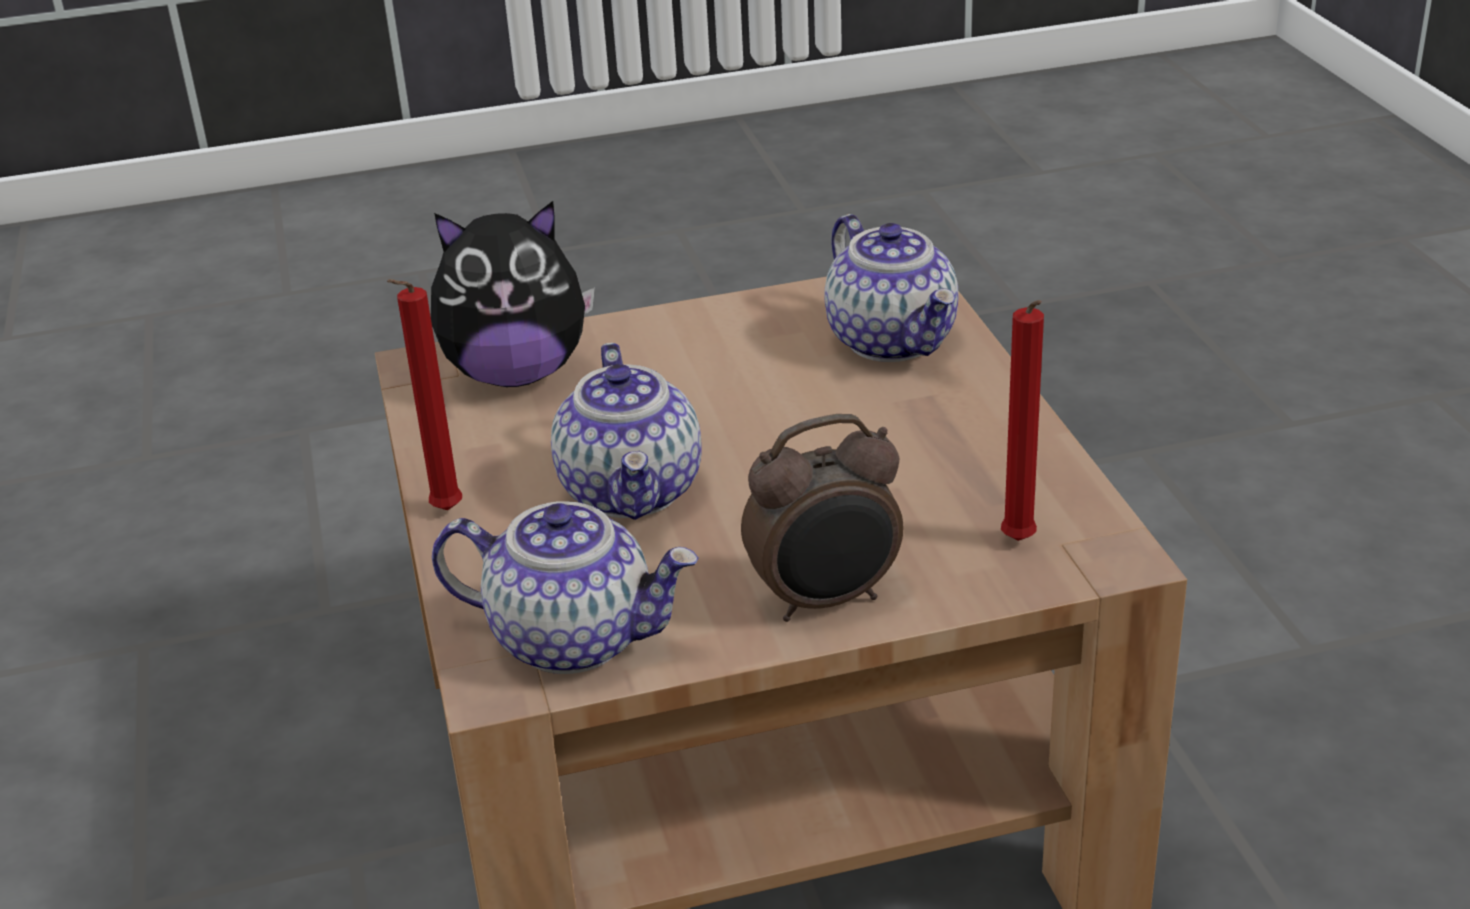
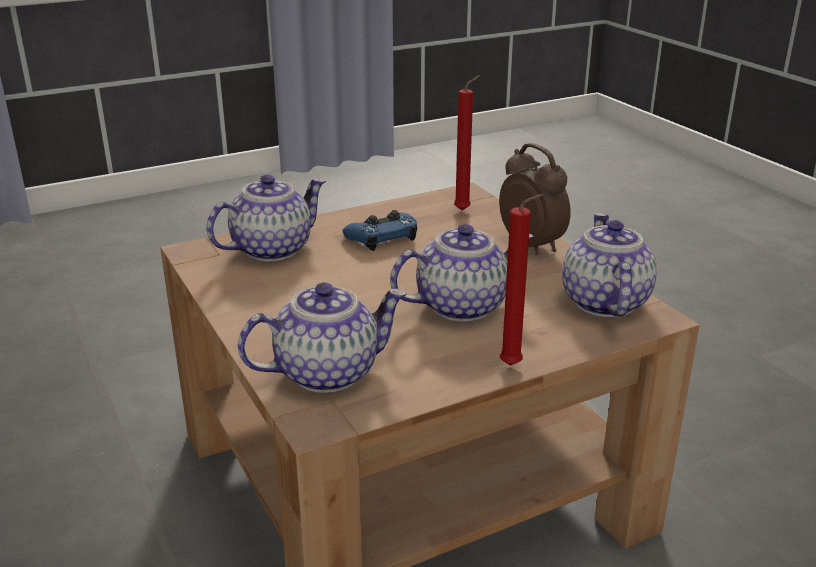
camera: 105 degrees left, 5 degrees down
plush toy [431,201,595,387] -> teapot [238,282,407,393]
none -> blue game controller [343,210,417,251]

